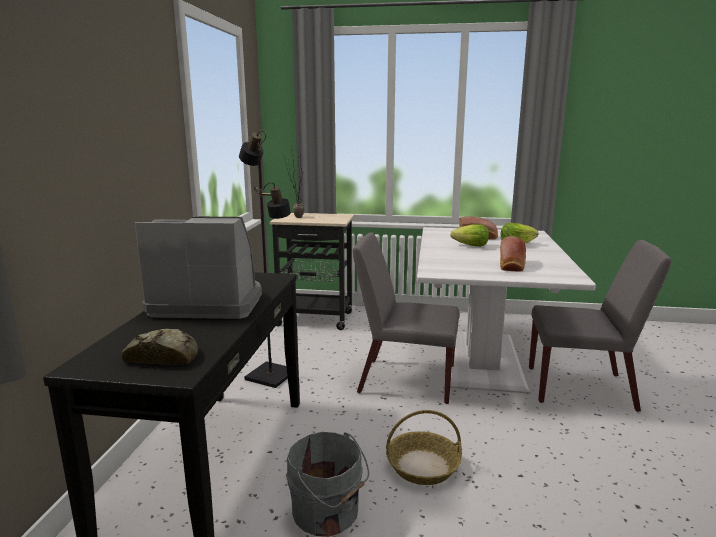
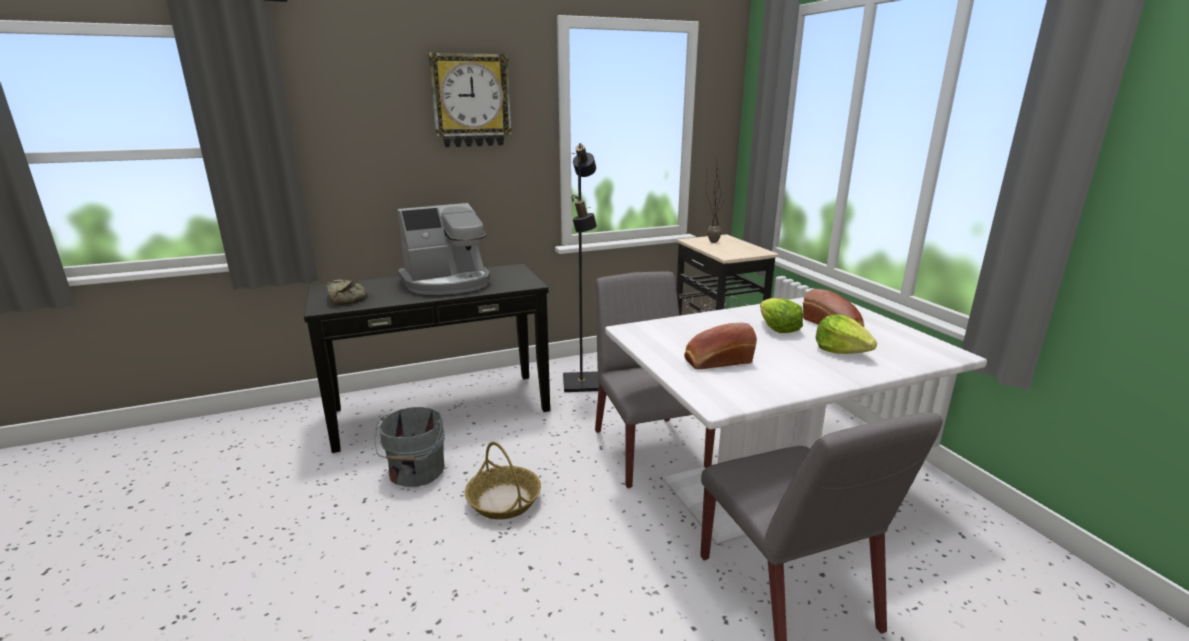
camera: 60 degrees right, 5 degrees up
coffee machine [135,216,262,319] -> coffee machine turned 90 degrees clockwise [397,203,490,295]
none -> wall clock [428,52,512,147]

